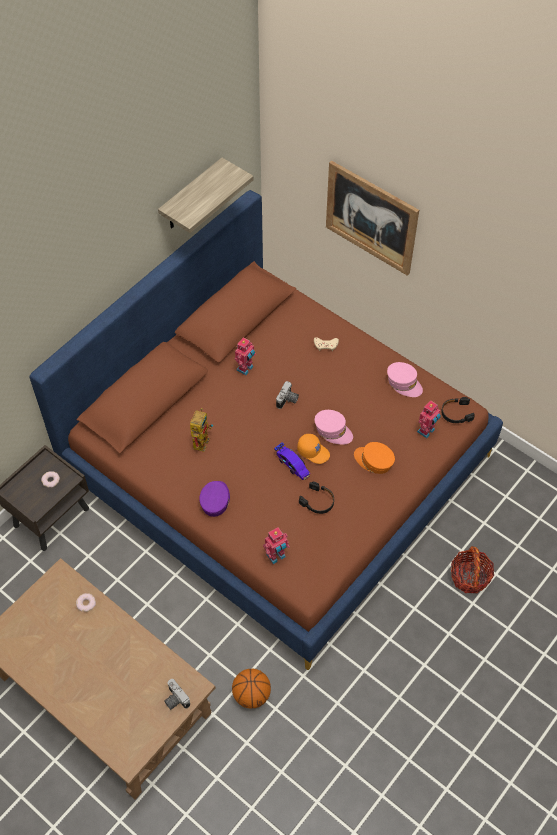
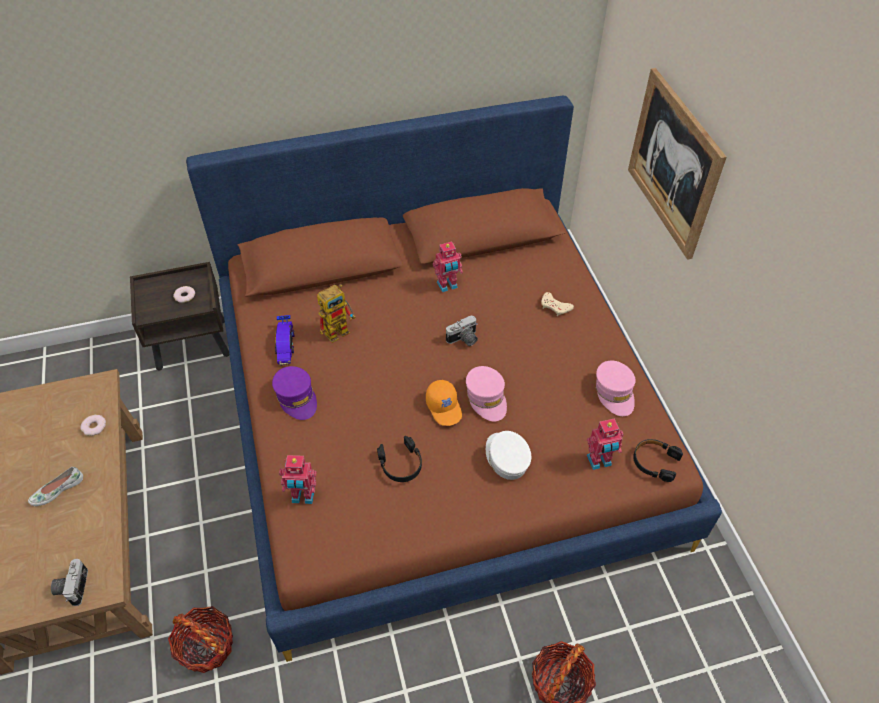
camera: 35 degrees right, 5 degrees down
shelf [158,158,253,233] -> none
purple cap [199,481,230,517] -> purple cap turned 105 degrees clockwise [272,366,317,420]
basketball [232,669,271,708] -> basket [168,606,233,673]
toy car [274,443,311,480] -> toy car moved to [275,315,295,366]
orange cap [354,442,395,474] -> white cap [486,431,531,480]
none -> white shoe [28,467,83,506]

